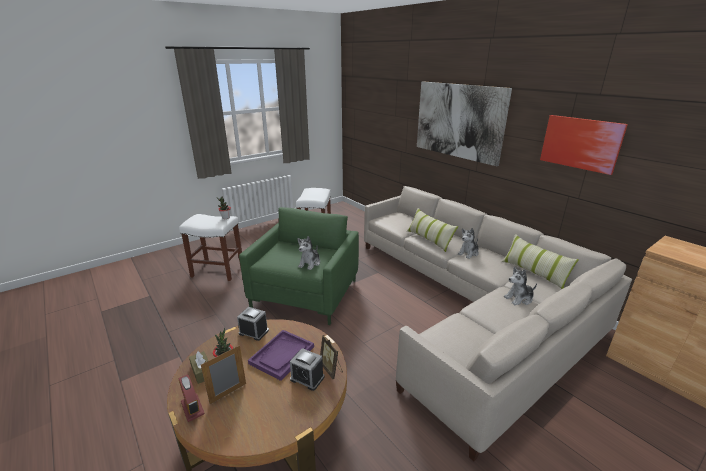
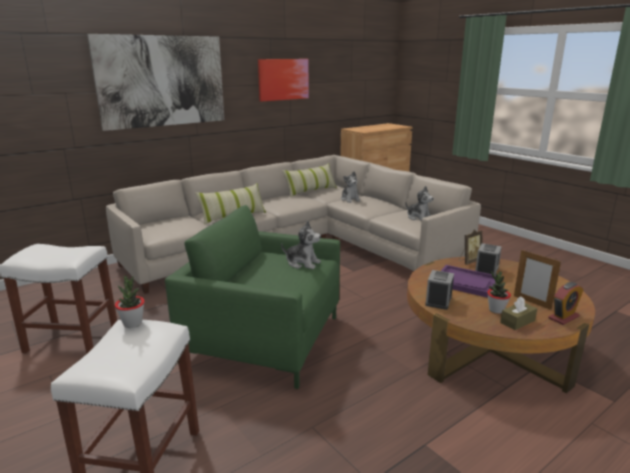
camera: 90 degrees left, 5 degrees down
plush toy [458,228,479,259] -> plush toy moved to [406,186,434,221]

